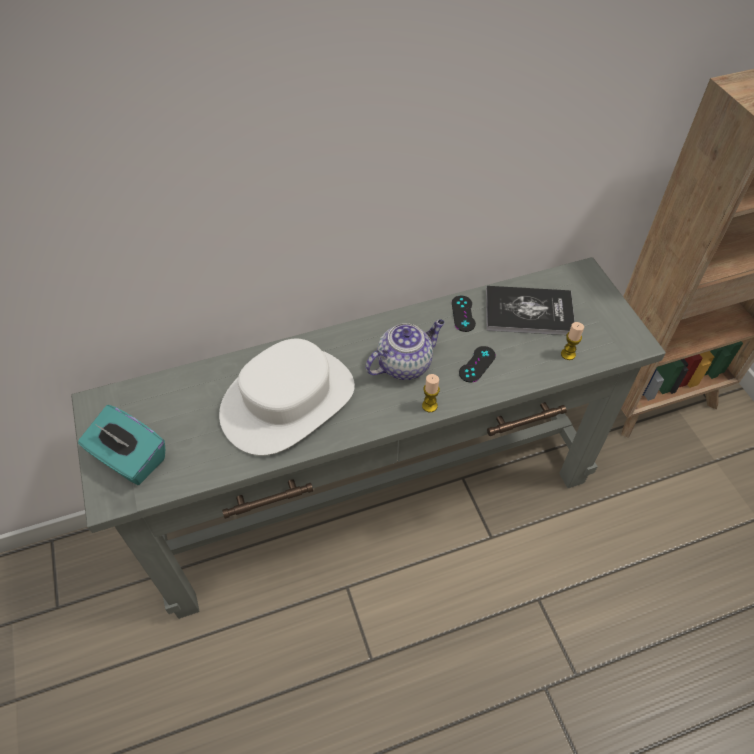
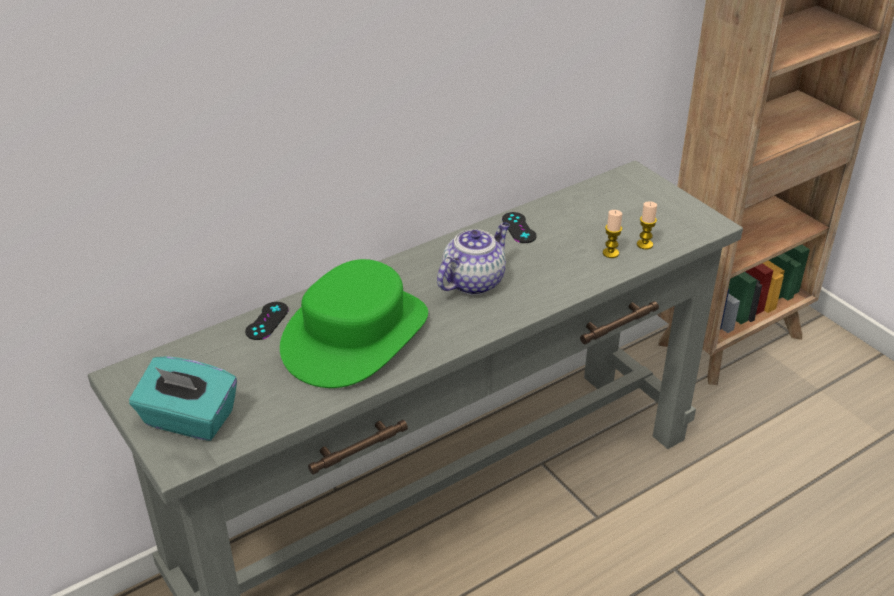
camera: 15 degrees left, 15 degrees down
white hat [219,339,355,456] -> green hat [280,259,428,388]
candle [422,374,440,412] -> candle moved to [603,210,622,258]
black game controller [459,346,496,382] -> black game controller moved to [245,302,289,340]
book [486,286,575,335] -> none

